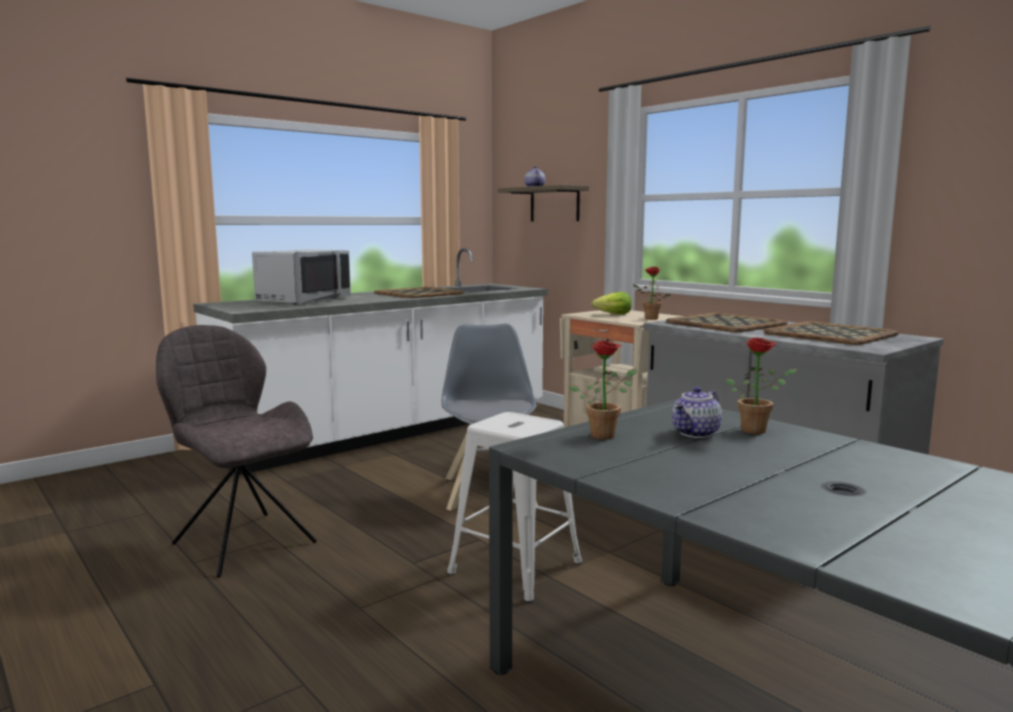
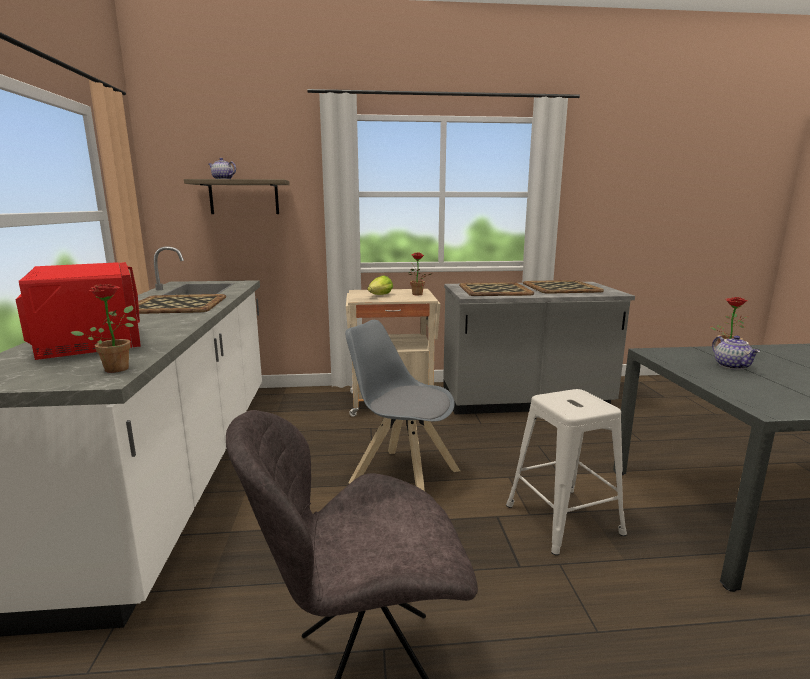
camera: 55 degrees left, 5 degrees up
grey microwave [252,249,351,304] -> red microwave [15,262,141,360]
potted plant [569,340,637,439] -> potted plant moved to [70,284,136,373]

